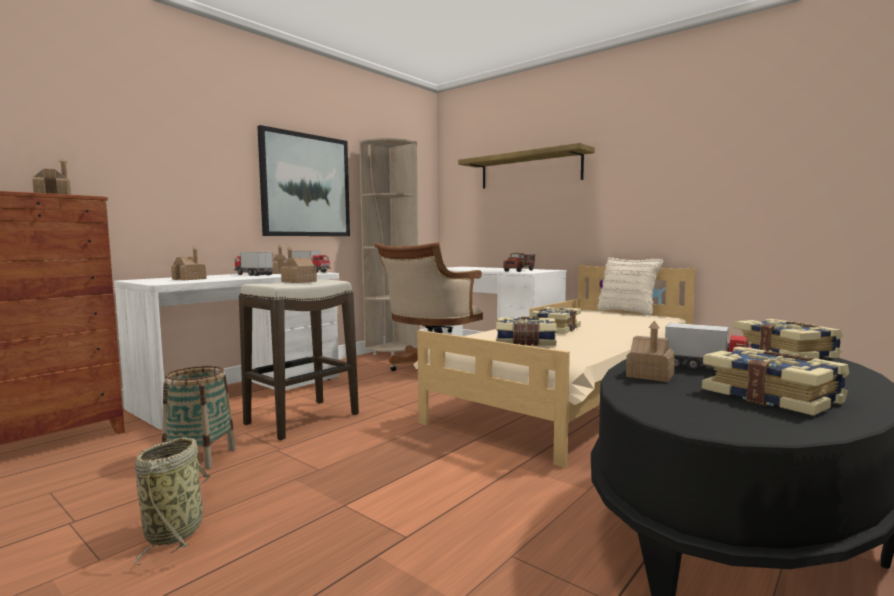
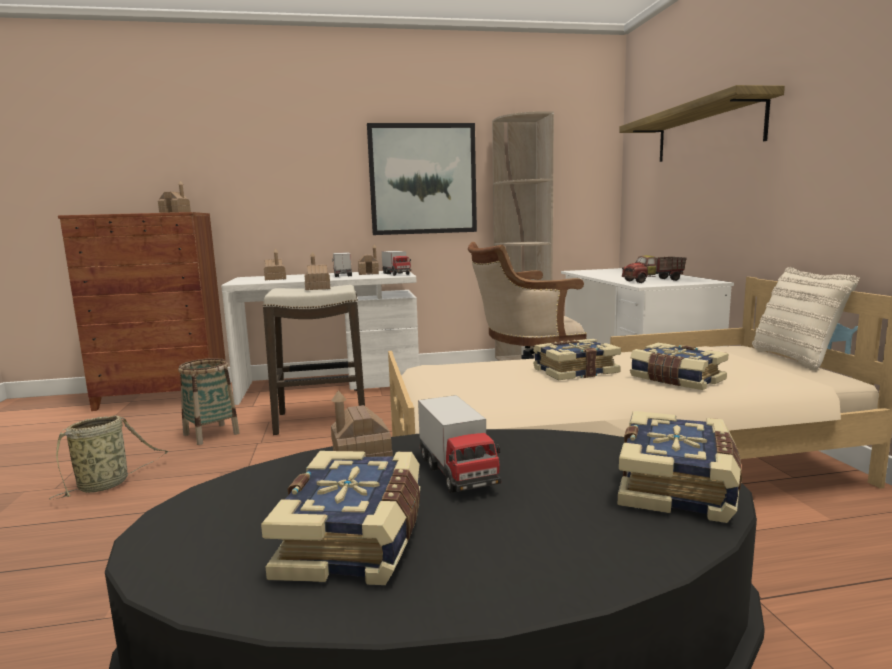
camera: 40 degrees right, 5 degrees up
book [496,317,557,346] -> book moved to [630,343,728,390]

